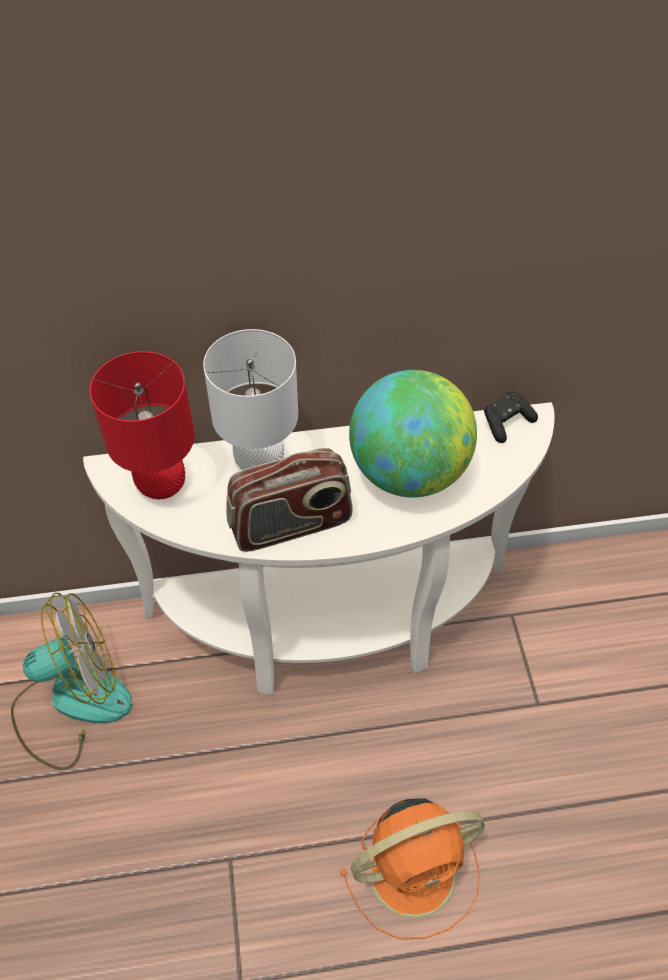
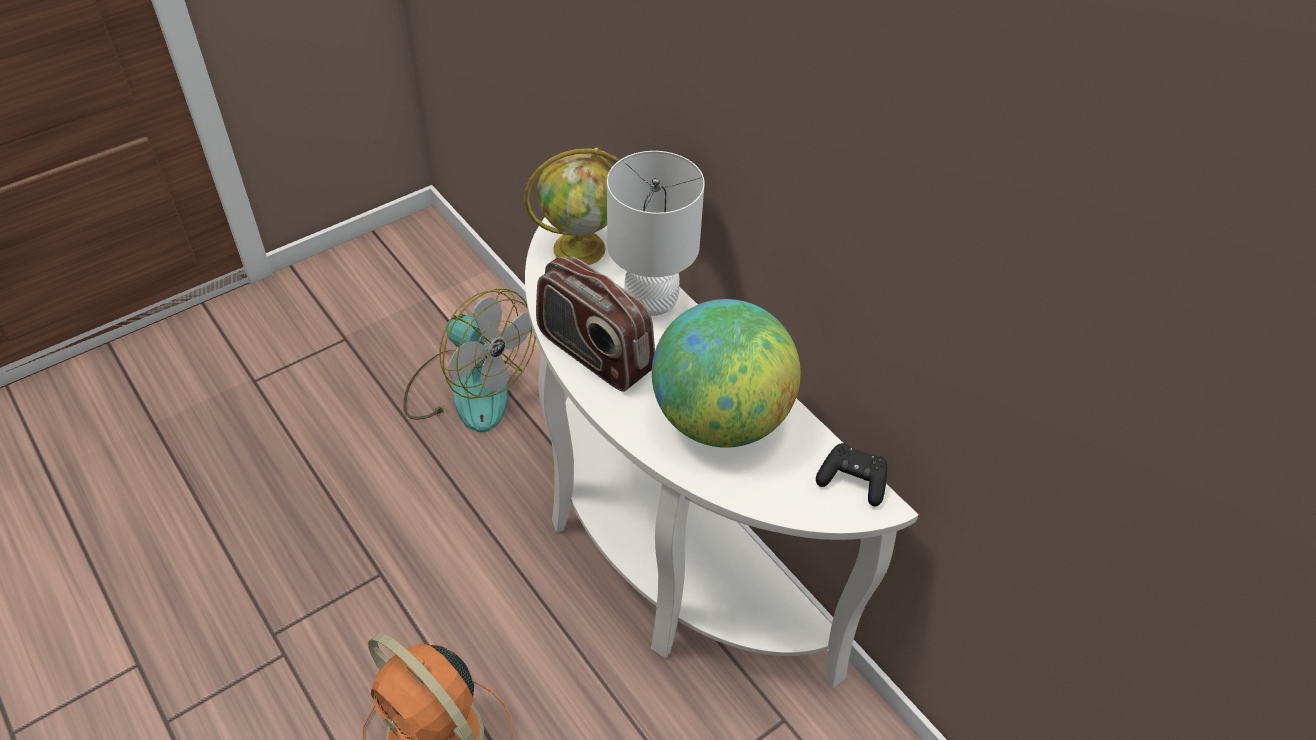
camera: 60 degrees right, 5 degrees down
red table lamp [90,351,194,500] -> globe [524,147,619,265]

